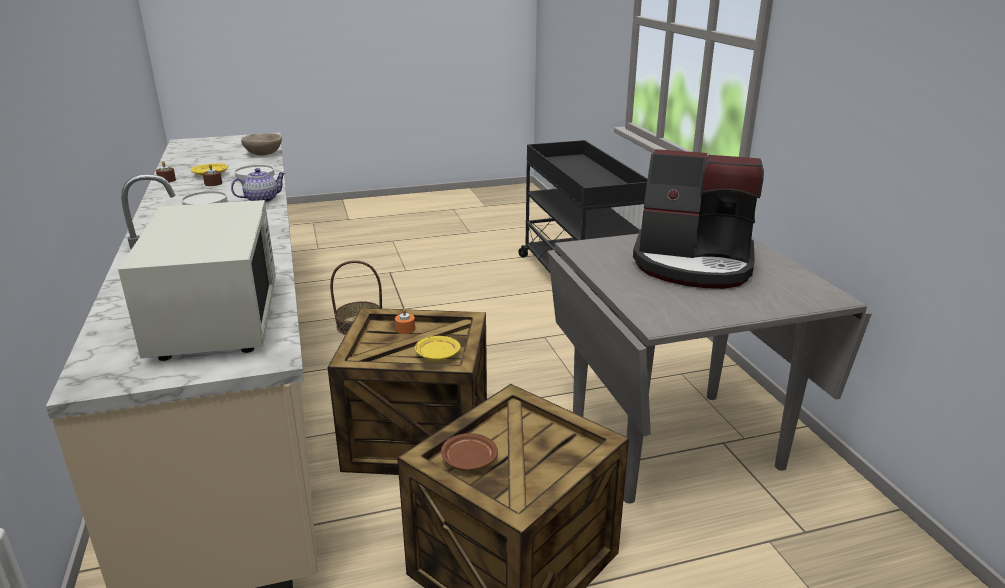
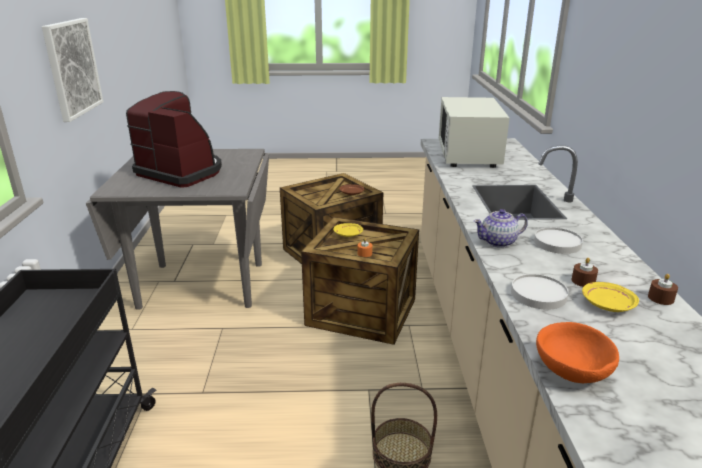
camera: 165 degrees left, 0 degrees up
beige bowl [241,133,282,155] -> orange bowl [536,322,619,383]
none -> picture [42,18,103,122]

